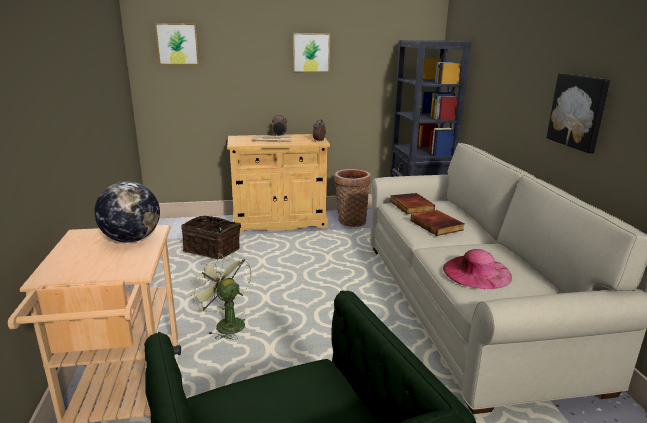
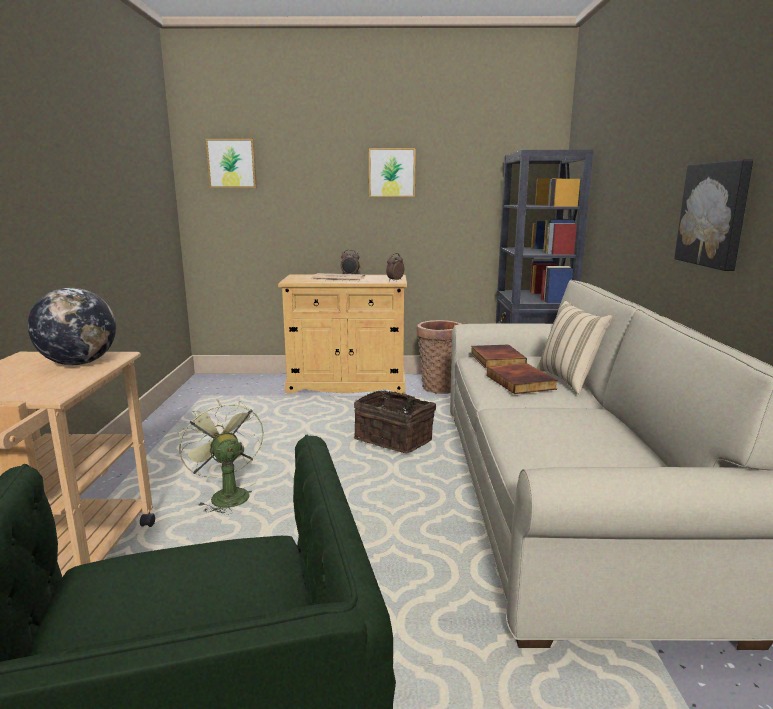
camera: 10 degrees right, 5 degrees down
basket [181,216,241,259] -> basket moved to [354,390,436,453]
pink hat [443,249,512,289] -> none
none -> beige pillow [537,301,613,394]

